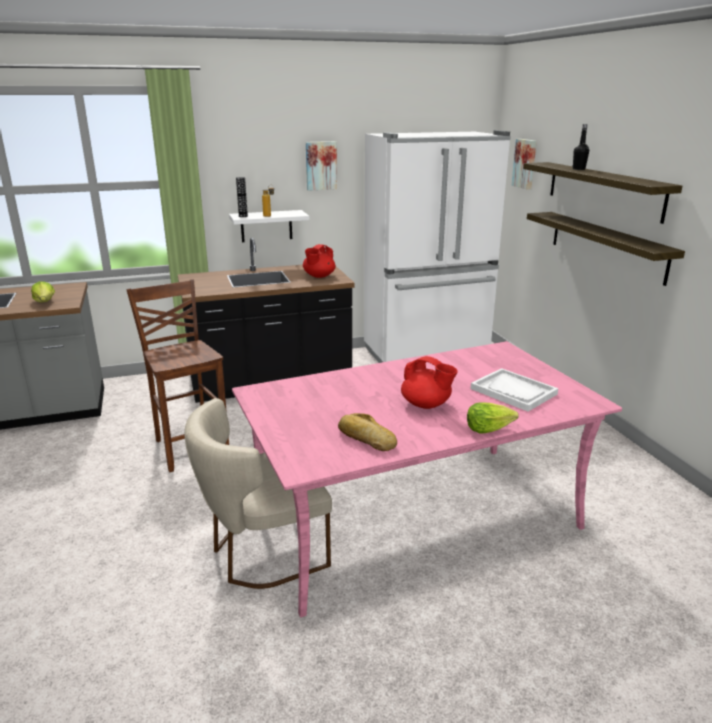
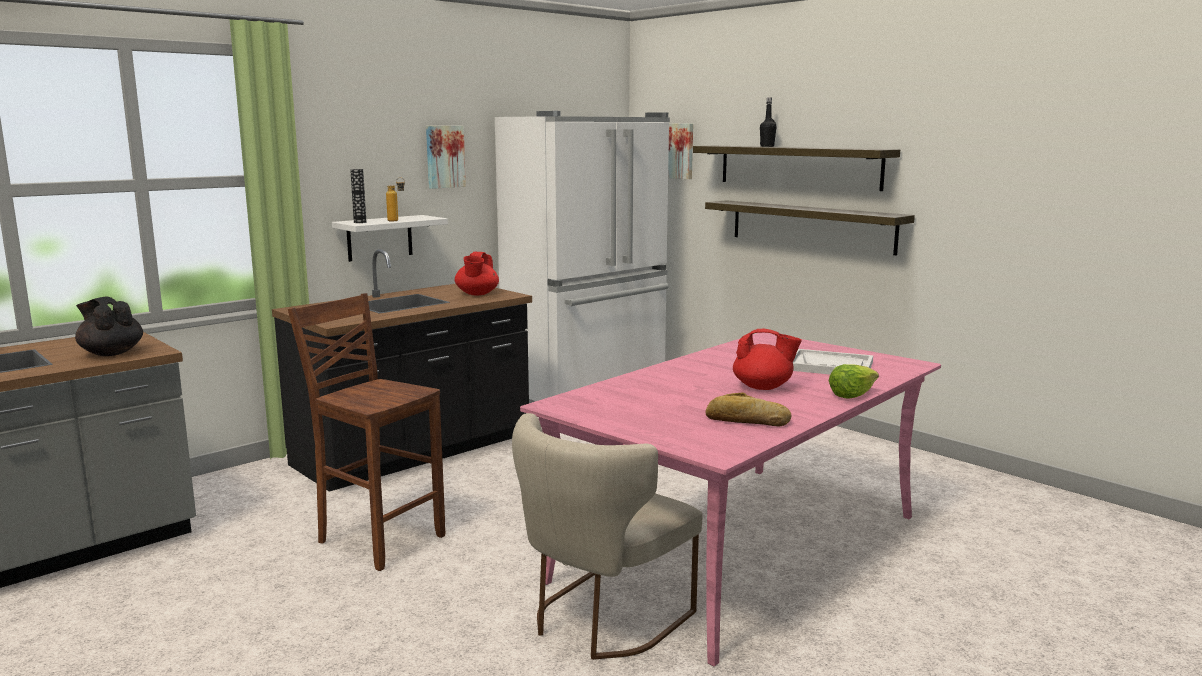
camera: 25 degrees left, 10 degrees down
lettuce [31,281,55,303] -> black teapot [75,296,143,356]

